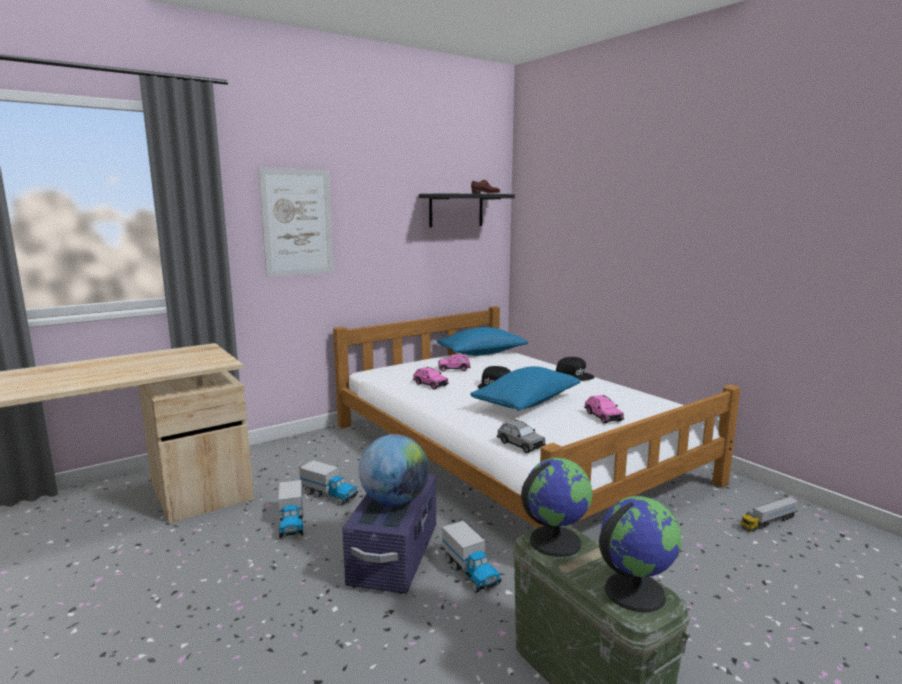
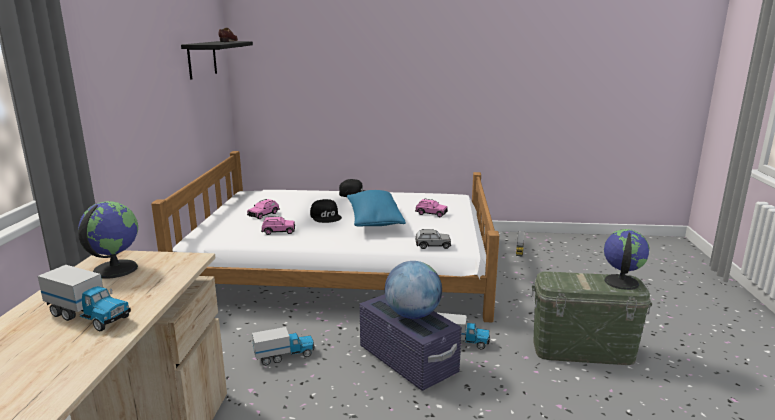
camera: 50 degrees left, 5 degrees up
picture [258,168,334,277] -> none
toy truck [278,480,303,538] -> toy truck moved to [38,265,131,331]
blue pillow [437,327,528,356] -> none
globe [521,458,592,557] -> globe moved to [78,201,138,279]

